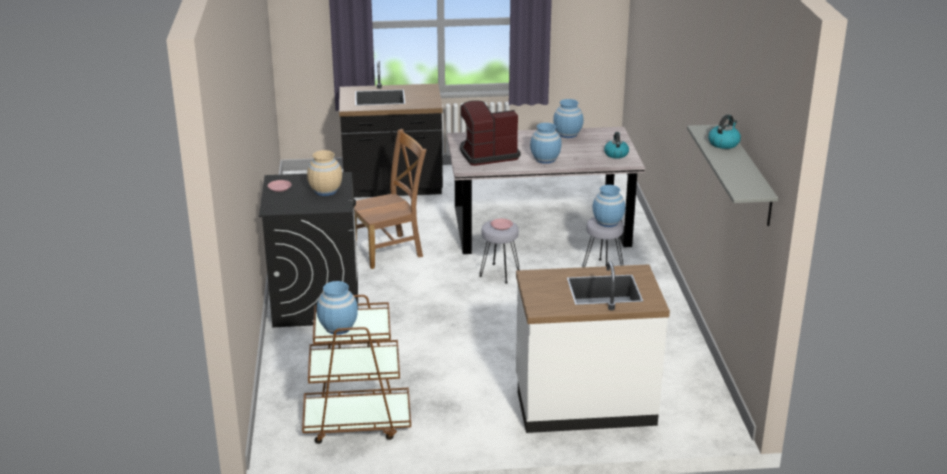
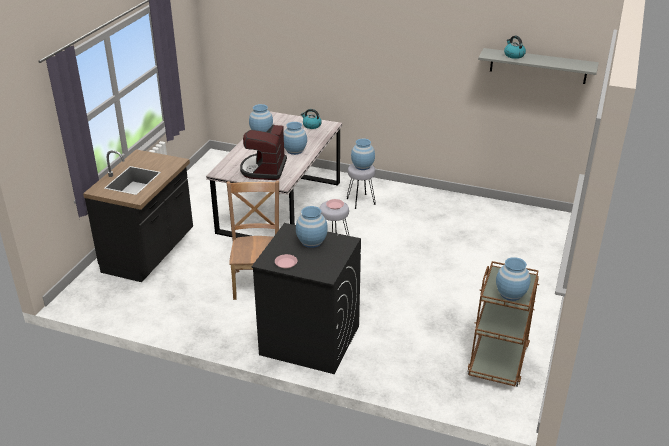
camera: 65 degrees left, 5 degrees up
beige vase [307,150,342,196] -> blue vase [296,206,328,248]
white counter [516,261,670,433] -> none

